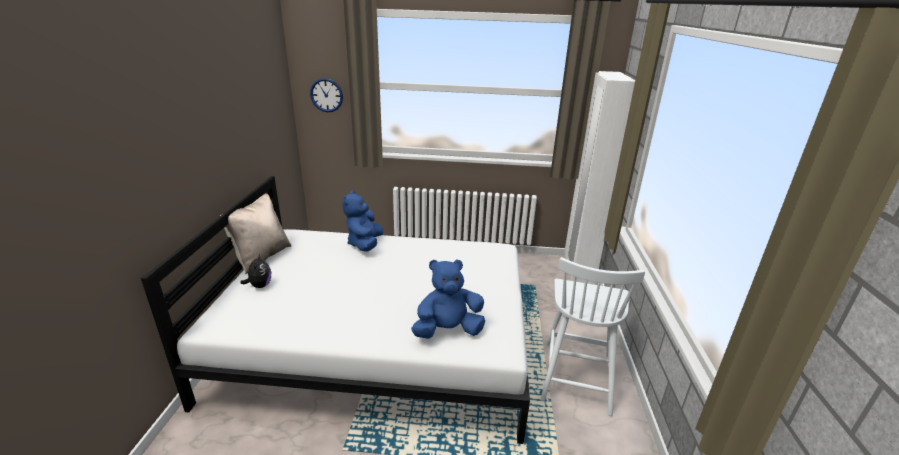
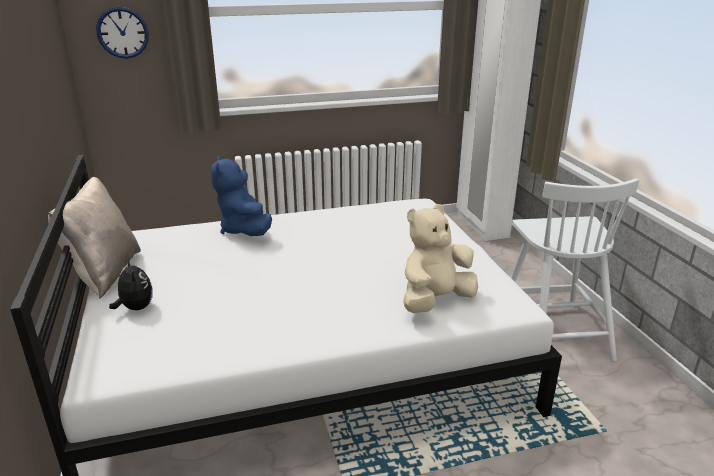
camera: 20 degrees left, 0 degrees up
blue plush toy [411,259,485,339] -> beige plush toy [403,204,478,313]

